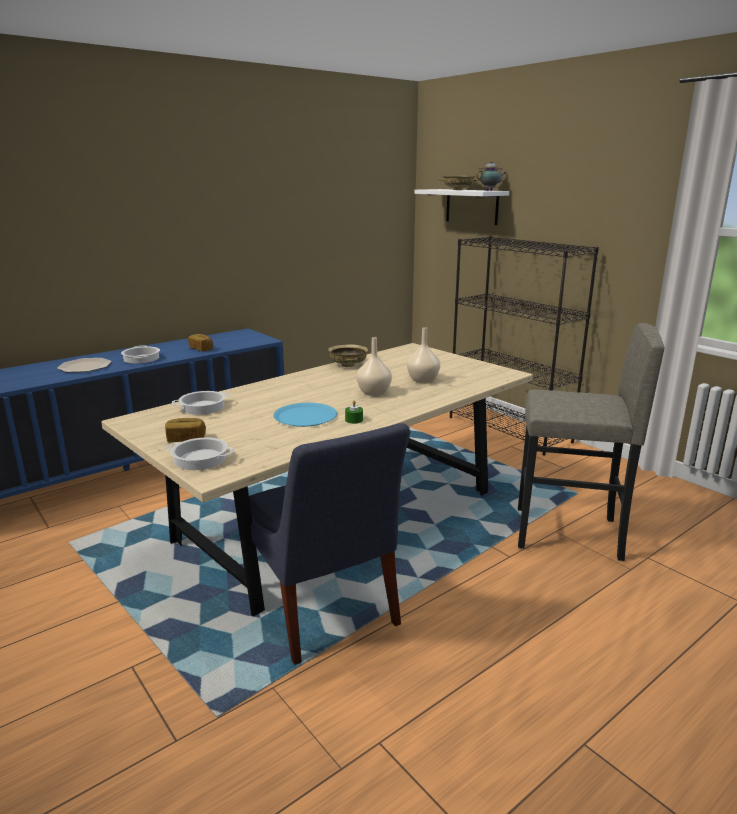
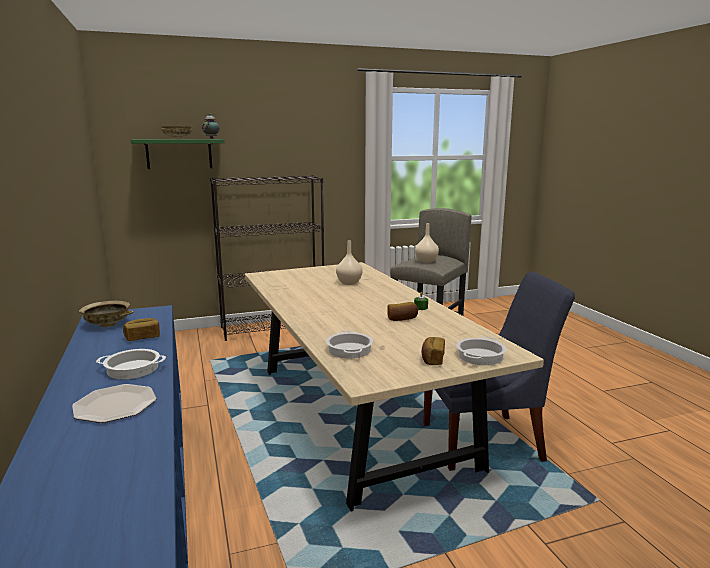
camera: 70 degrees left, 5 degrees down
blue plate [273,403,337,427] -> bread [387,302,418,321]
beige bowl [328,345,368,367] -> beige bowl moved to [79,301,134,327]
beige vase [357,337,392,396] -> beige vase moved to [415,223,439,263]
white shelf [414,189,509,225] -> green shelf [131,139,224,169]

